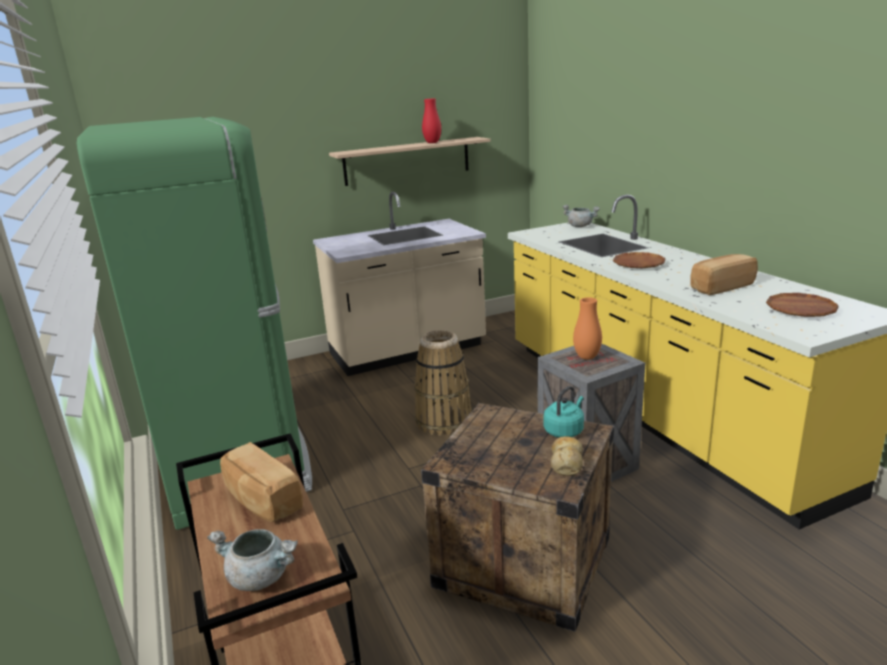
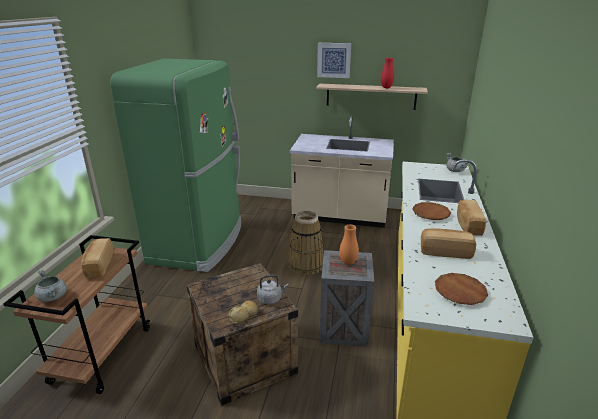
camera: 35 degrees right, 5 degrees up
turquoise kettle [544,386,584,438] -> grey kettle [257,274,289,304]
none -> picture [317,43,351,78]
none -> bread [457,200,486,236]

